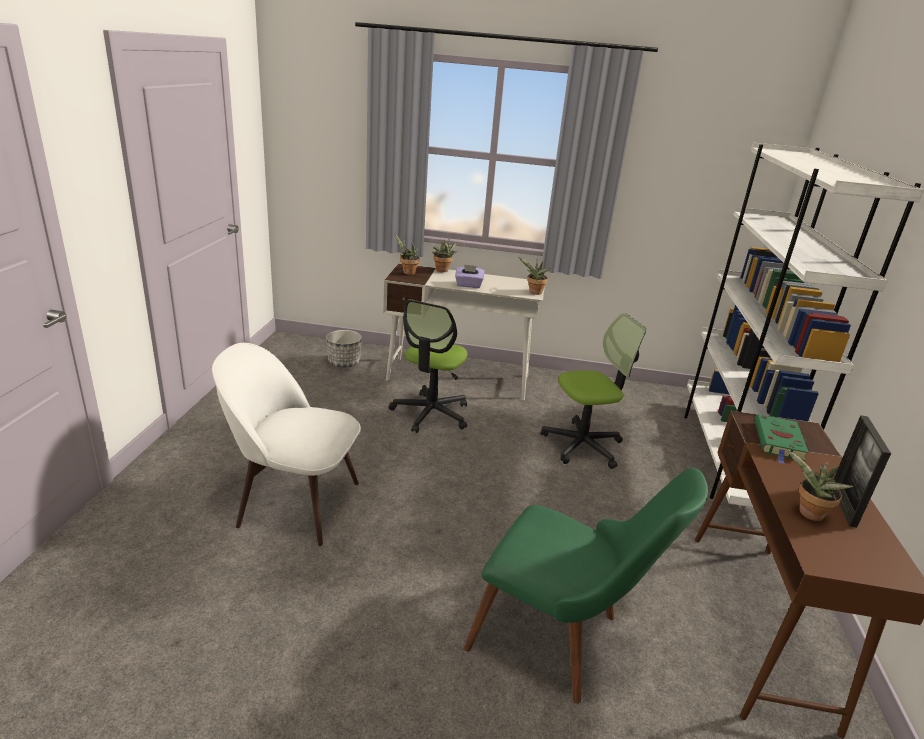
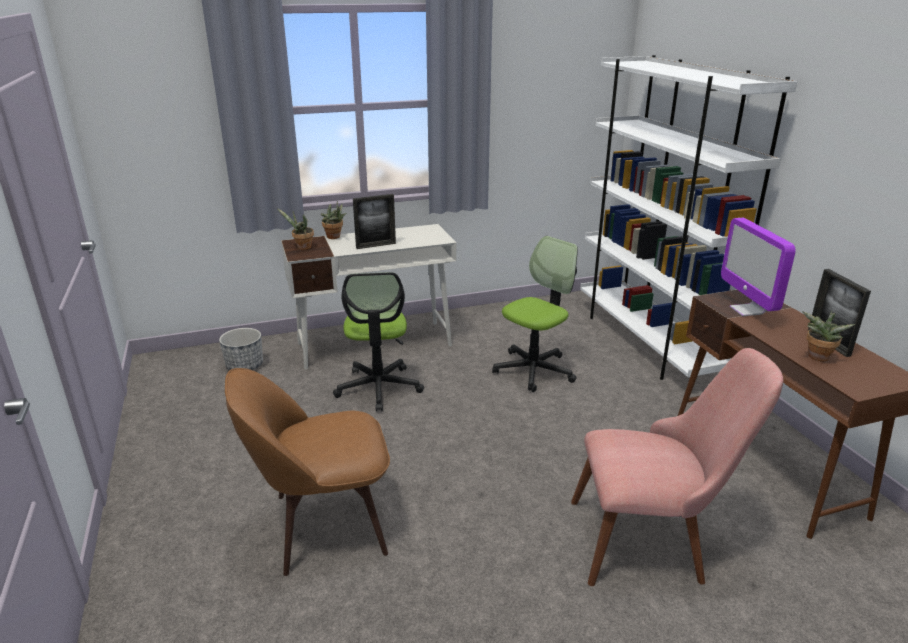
camera: 25 degrees left, 0 degrees up
white chair [212,343,361,546] -> brown chair [225,368,390,576]
purple tissue box [455,264,485,288] -> picture frame [353,194,396,249]
green chair [464,468,708,704] -> pink chair [571,348,783,586]
potted plant [518,257,551,295] -> none
green book [754,414,809,464] -> monitor [721,218,796,316]

